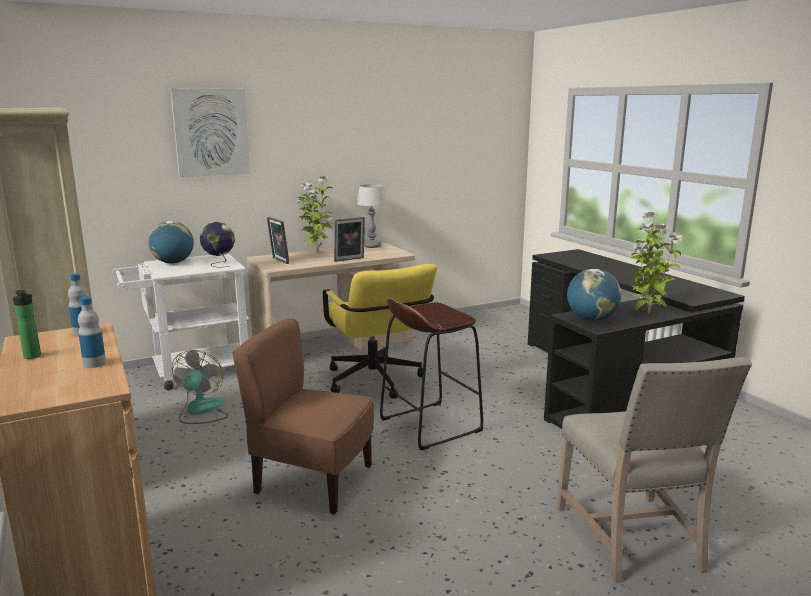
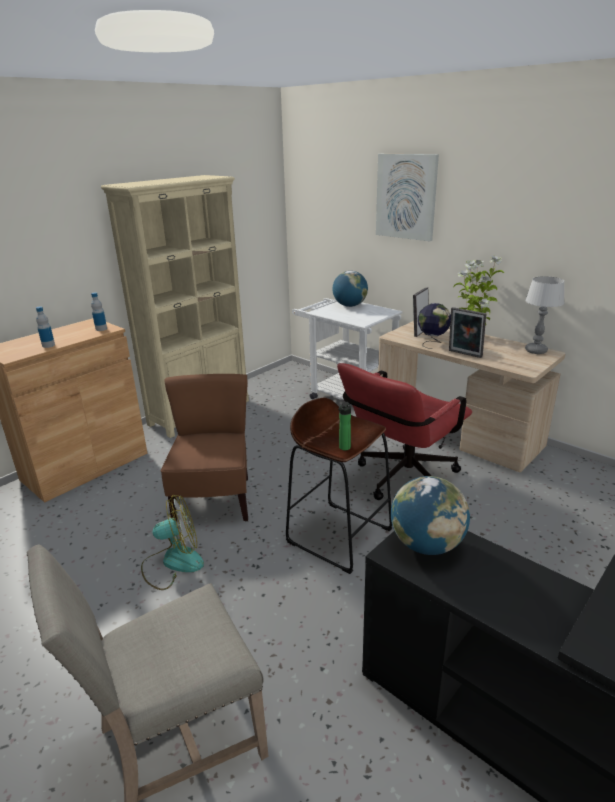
camera: 70 degrees right, 10 degrees up
bottle [13,290,41,359] -> bottle moved to [338,402,351,450]
fan [172,350,228,424] -> fan moved to [141,495,204,590]
globe [200,222,235,267] -> globe moved to [418,303,451,349]
yellow office chair [321,264,437,399] -> red office chair [337,363,472,500]
potted plant [631,212,684,314] -> none

